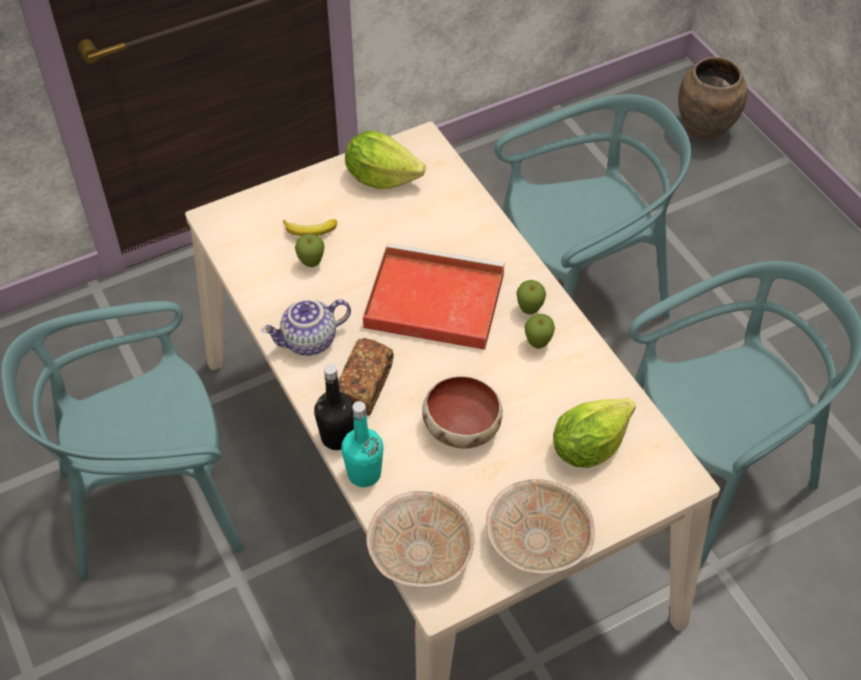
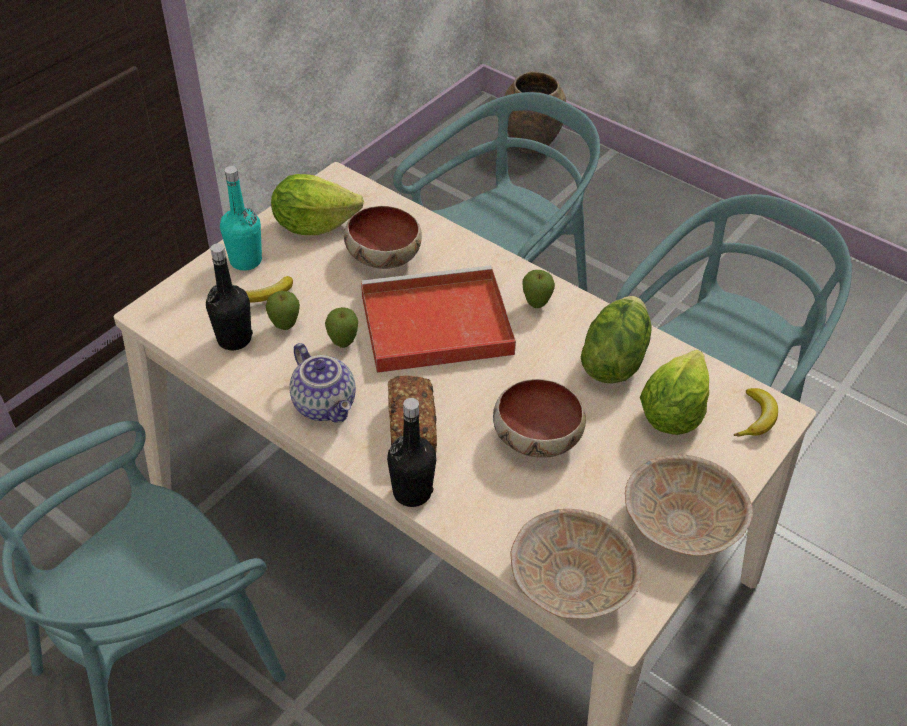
camera: 25 degrees left, 5 degrees down
teapot [262,299,351,356] -> teapot turned 75 degrees counterclockwise [289,343,356,423]
turquoise bottle [341,401,383,487] -> turquoise bottle moved to [220,166,262,271]
apple [525,314,555,349] -> apple moved to [325,307,358,348]
none -> black bottle [206,243,253,350]
none -> bowl [344,206,422,269]
none -> lettuce [581,296,651,384]
none -> banana [734,388,778,437]

